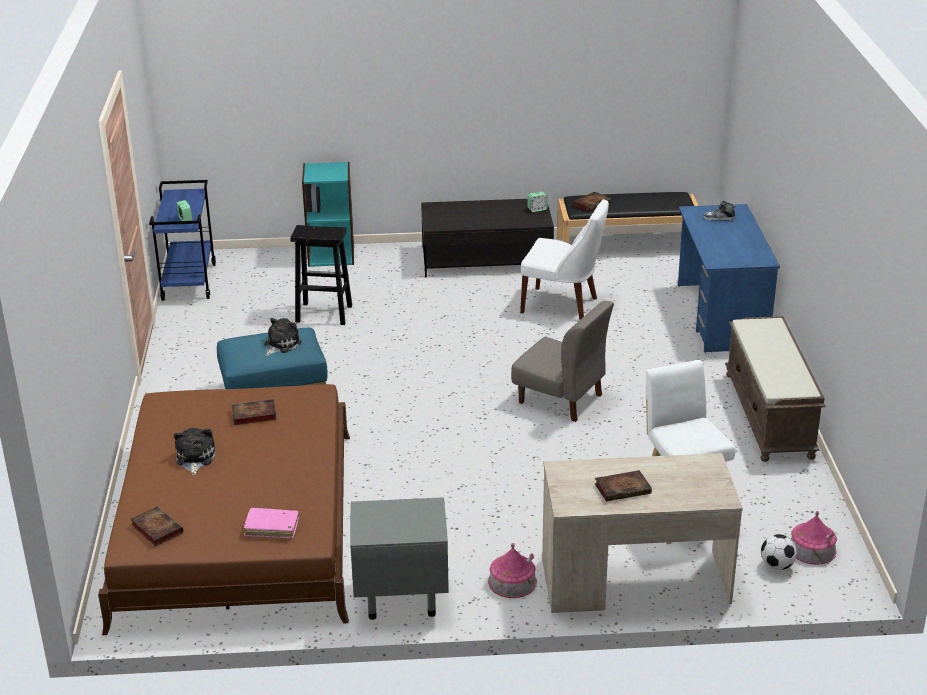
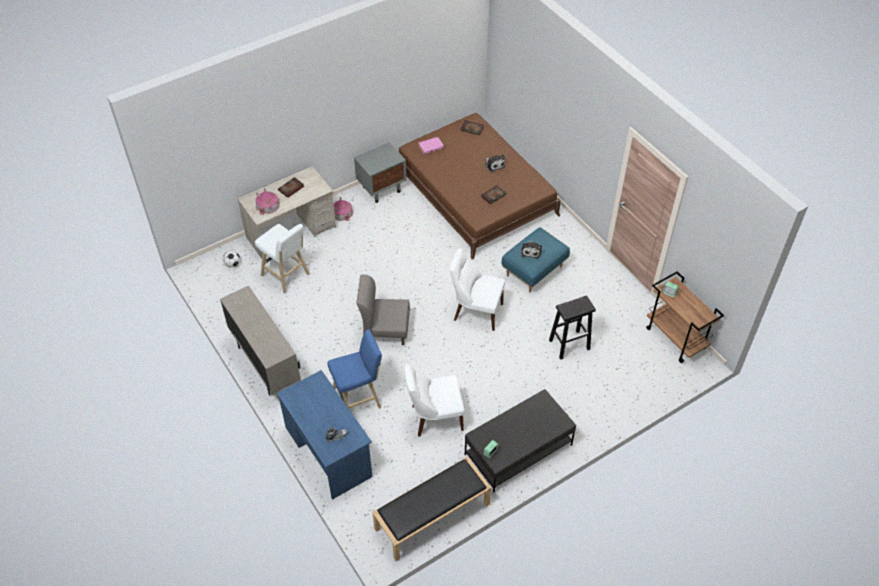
camera: 150 degrees right, 20 degrees up
blue cart [149,180,216,301] -> brown cart [646,271,724,363]
turquoise bookcase [302,162,354,267] -> none
book [573,192,611,212] -> none
brown bench [725,316,825,462] -> beige cabinet [220,286,301,396]
toy house [791,511,837,565] -> toy house moved to [256,188,280,215]
none -> blue stool [327,330,382,409]
none -> white chair [450,248,505,331]

